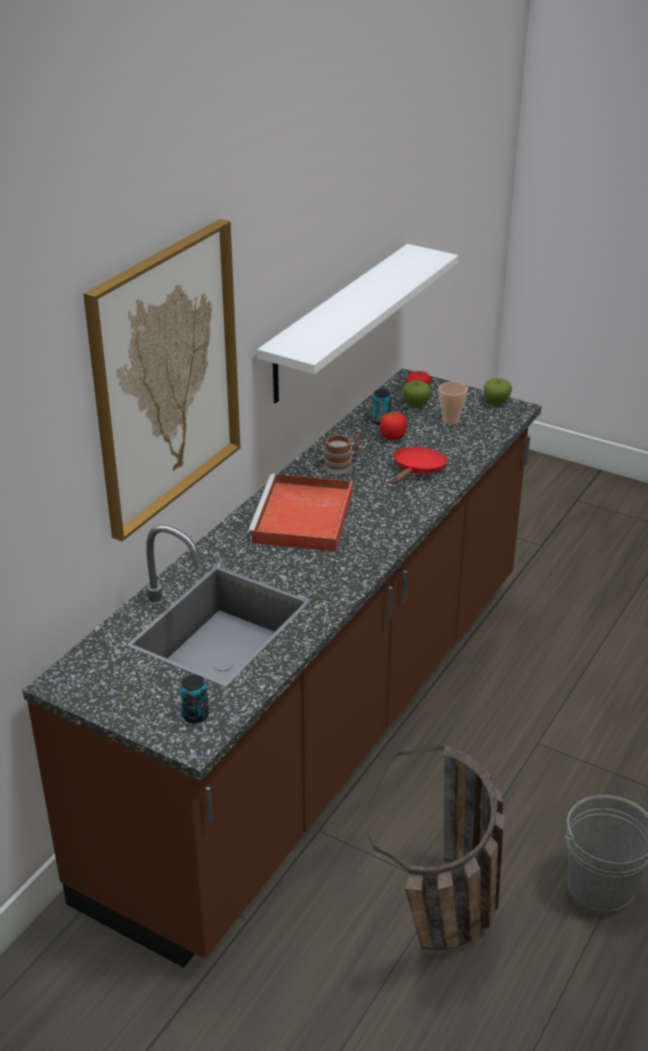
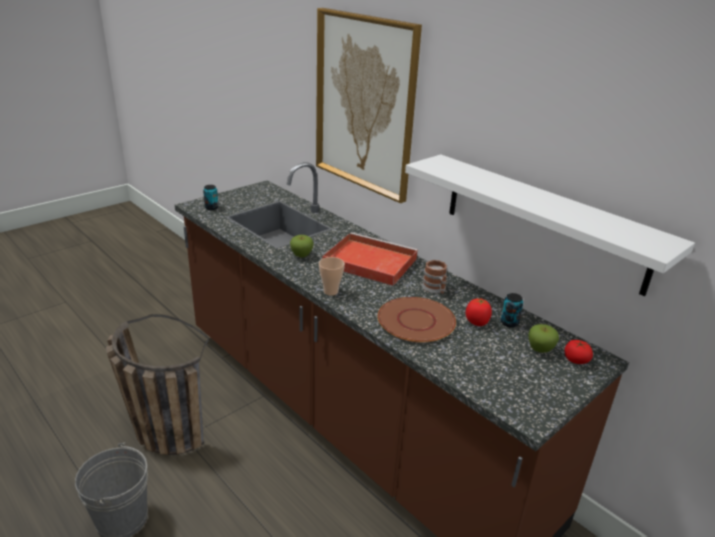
camera: 105 degrees right, 5 degrees down
red frying pan [392,447,447,484] -> brown plate [378,297,456,343]
cup [439,382,467,425] -> cup moved to [319,257,345,296]
apple [484,378,512,405] -> apple moved to [290,235,314,258]

